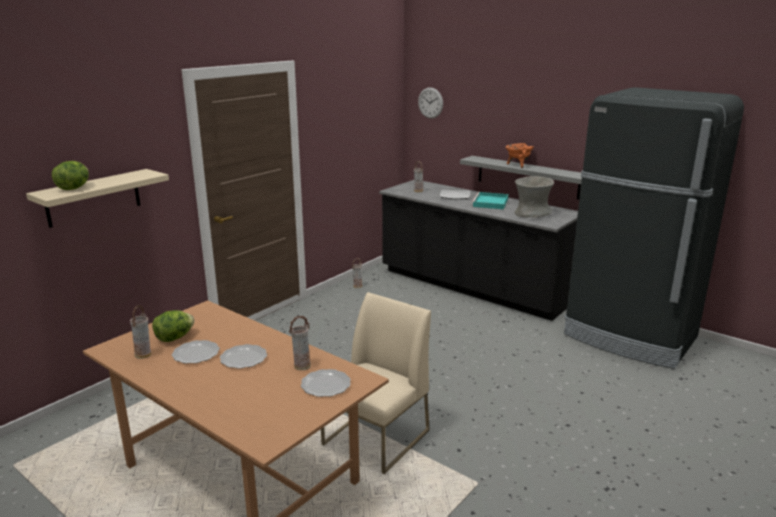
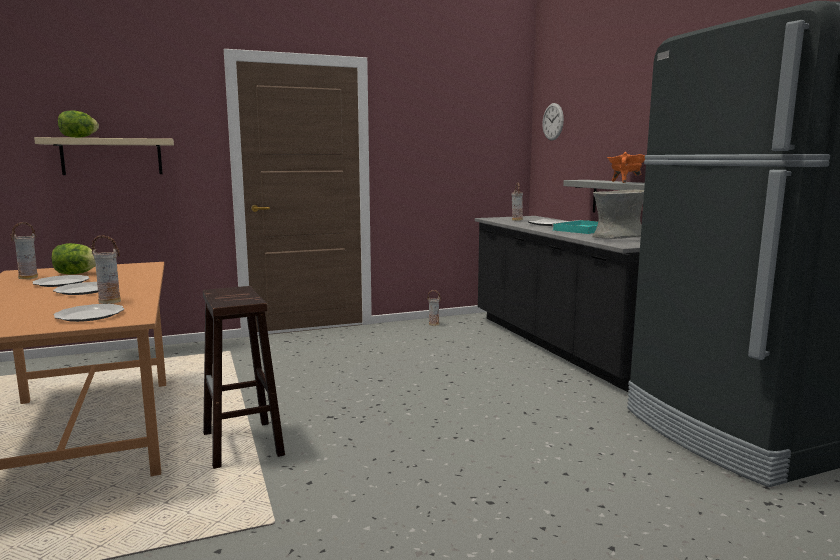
camera: 30 degrees right, 10 degrees down
beige chair [321,292,431,474] -> brown stool [203,286,285,469]

